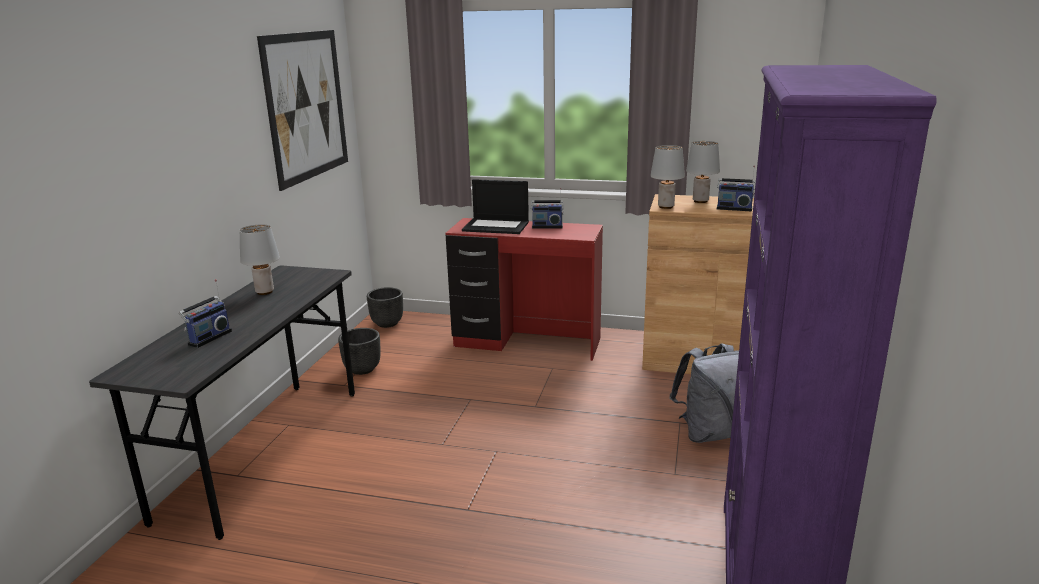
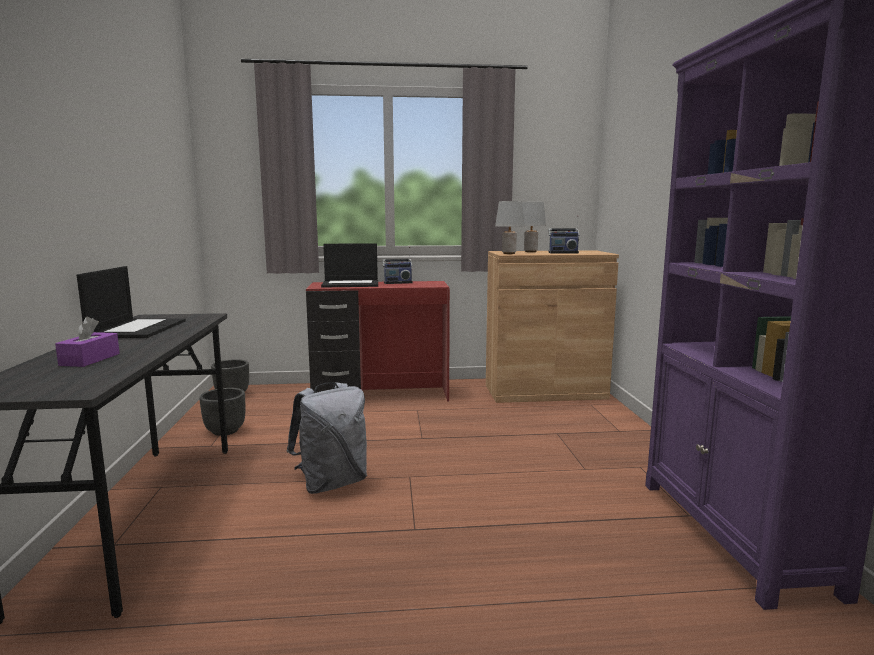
camera: 20 degrees left, 10 degrees down
radio [179,279,232,348] -> purple tissue box [55,316,120,367]
grey table lamp [239,224,280,295] -> laptop [77,266,186,338]
picture [257,30,348,191] -> none
grey backpack [669,343,739,443] -> grey backpack moved to [287,382,367,494]

